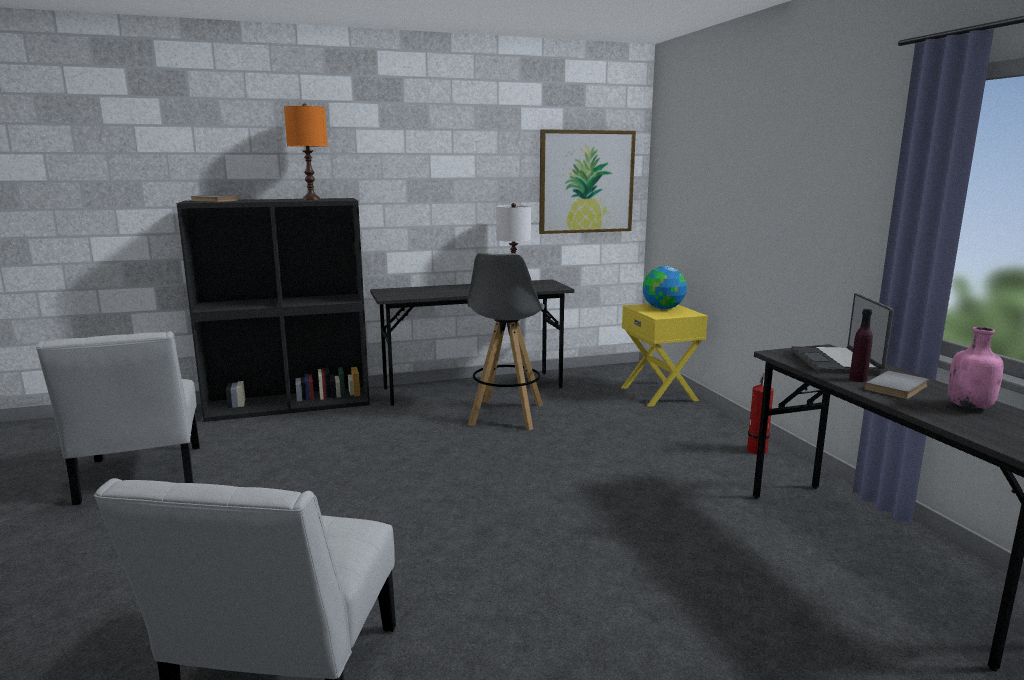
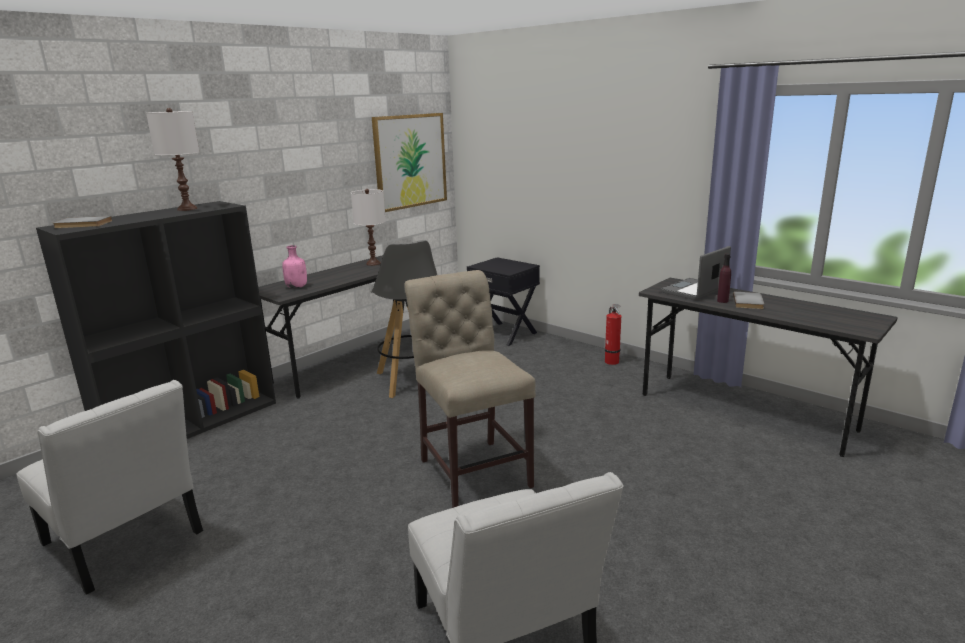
camera: 30 degrees left, 5 degrees up
orange table lamp [284,103,327,200] -> white table lamp [146,108,199,211]
yellow nightstand [621,304,708,407] -> black nightstand [467,257,540,346]
globe [643,266,687,310] -> none
laptop [791,293,894,374] -> laptop turned 75 degrees clockwise [660,246,731,300]
pink bottle [948,327,1004,410] -> pink bottle moved to [282,245,307,288]
none -> beige chair [404,270,536,508]

